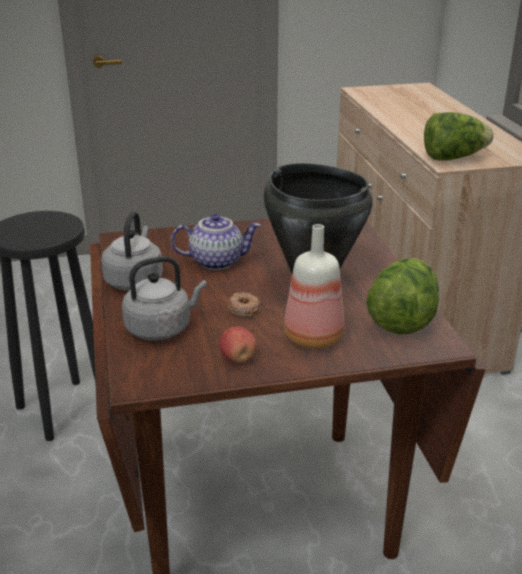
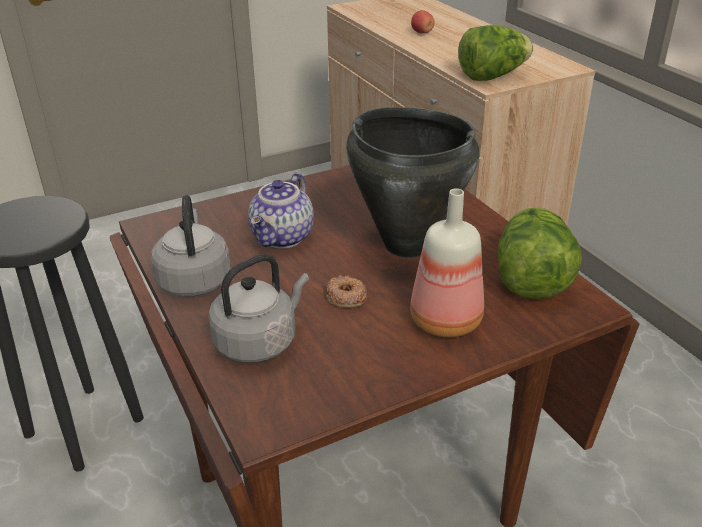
camera: 15 degrees left, 5 degrees up
teapot [171,214,261,270] -> teapot turned 135 degrees clockwise [248,173,314,249]
apple [219,327,256,363] -> apple moved to [411,10,435,34]

